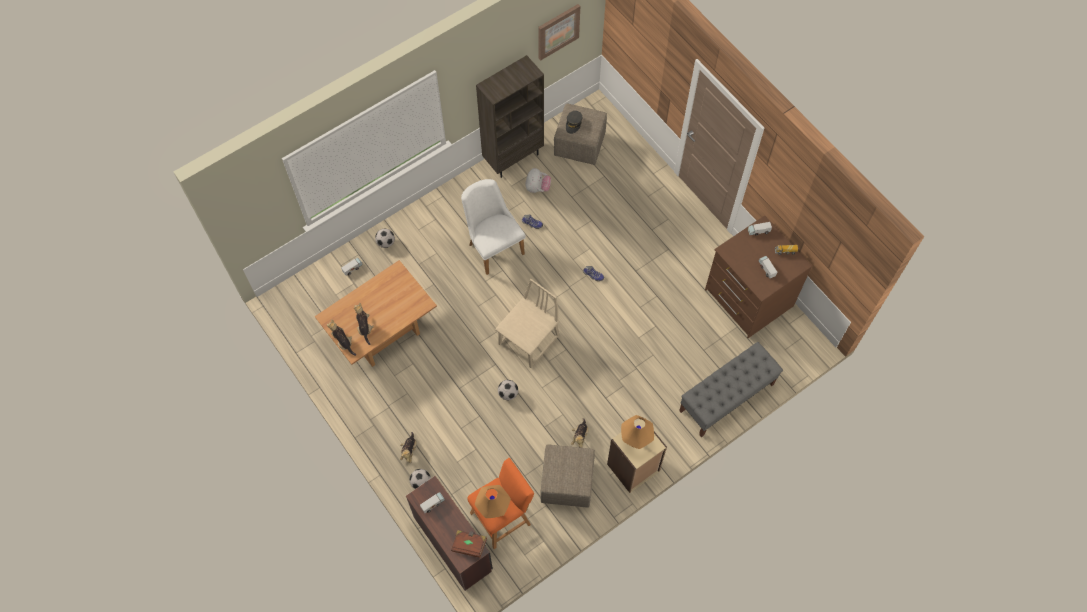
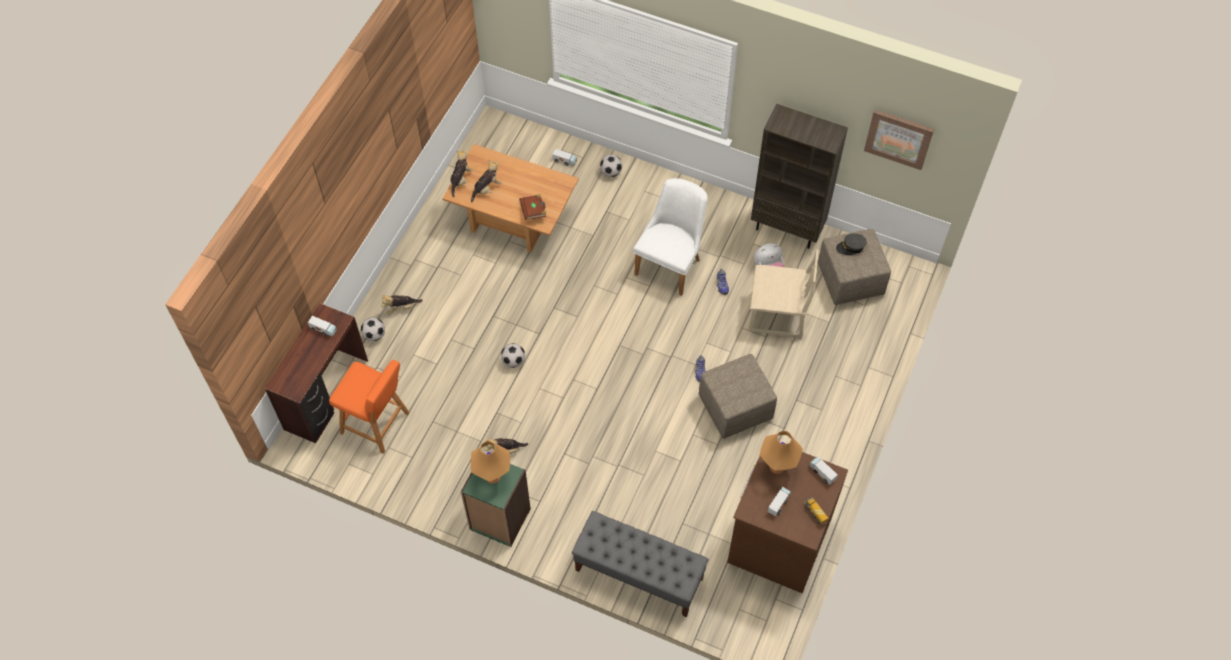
camera: 60 degrees right, 5 degrees down
brown book [451,530,487,558] -> brown book moved to [519,194,546,220]
orange table lamp [475,485,511,518] -> orange table lamp moved to [760,431,803,474]
beige chair [495,279,559,368] -> beige chair moved to [749,249,819,338]
beige ottoman [540,444,595,508] -> beige ottoman moved to [699,354,777,439]
beige bookcase [607,419,667,493] -> green bookcase [461,464,531,547]

